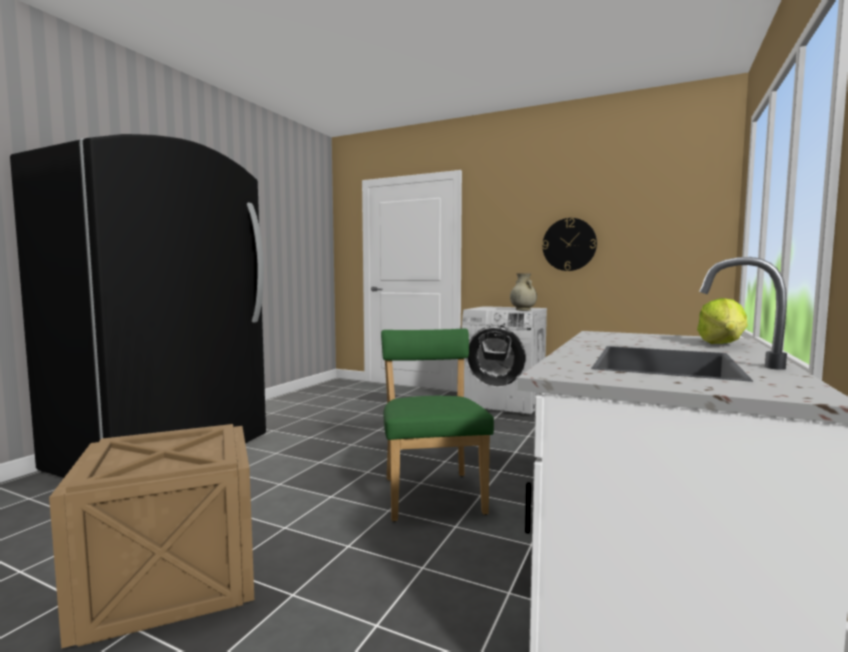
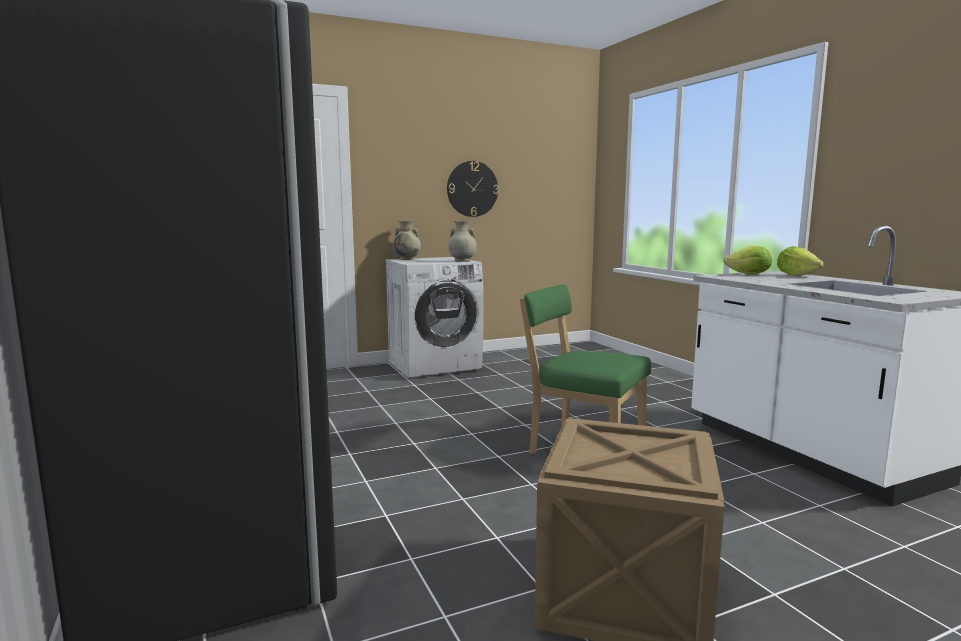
camera: 50 degrees left, 5 degrees up
none -> beige vase [393,221,421,260]
none -> lettuce [723,246,772,274]

